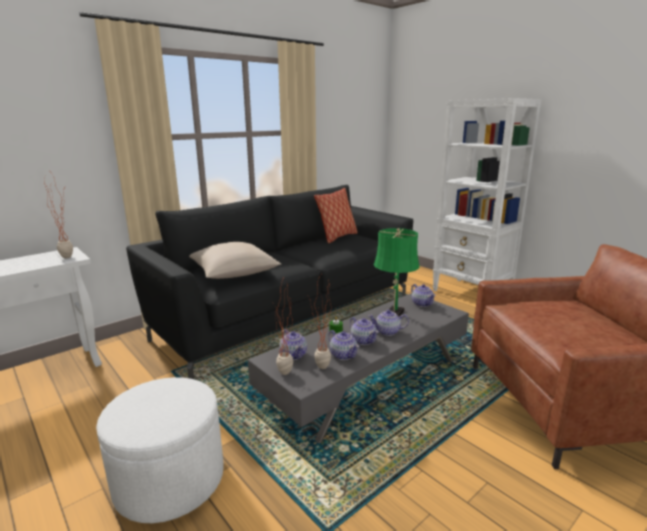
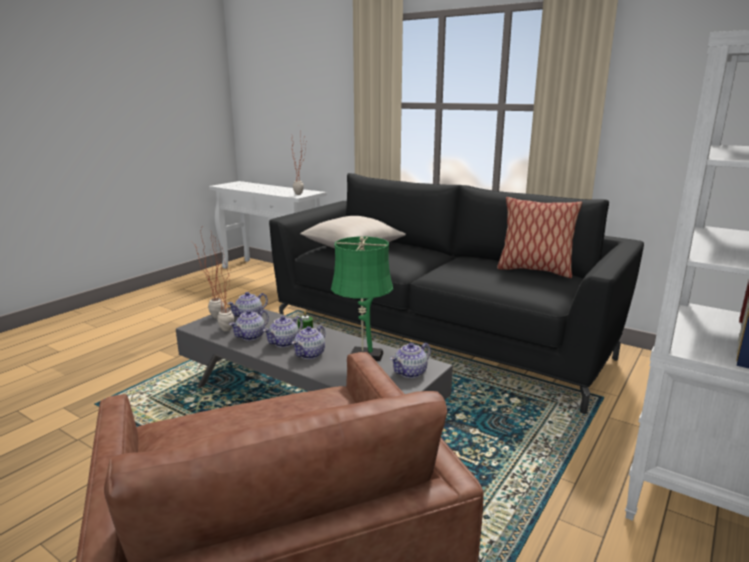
camera: 75 degrees right, 0 degrees up
white ottoman [96,377,224,523] -> none
teapot [368,310,409,336] -> teapot turned 135 degrees counterclockwise [292,325,325,359]

